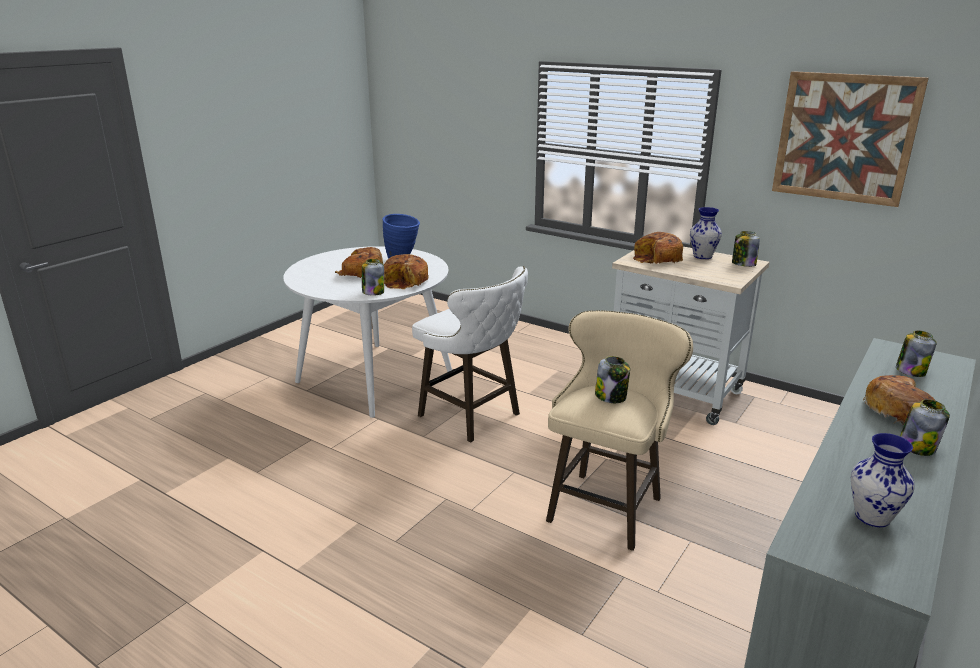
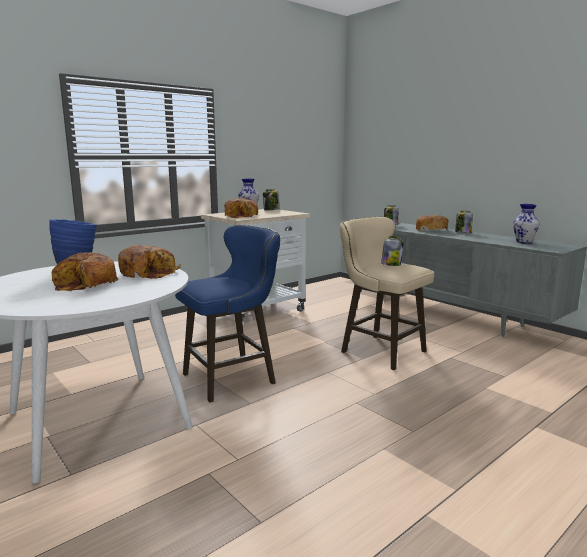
camera: 75 degrees left, 10 degrees down
jar [362,259,384,295] -> none
white stool [412,266,528,443] -> blue stool [175,225,280,402]
picture [772,71,929,207] -> none

